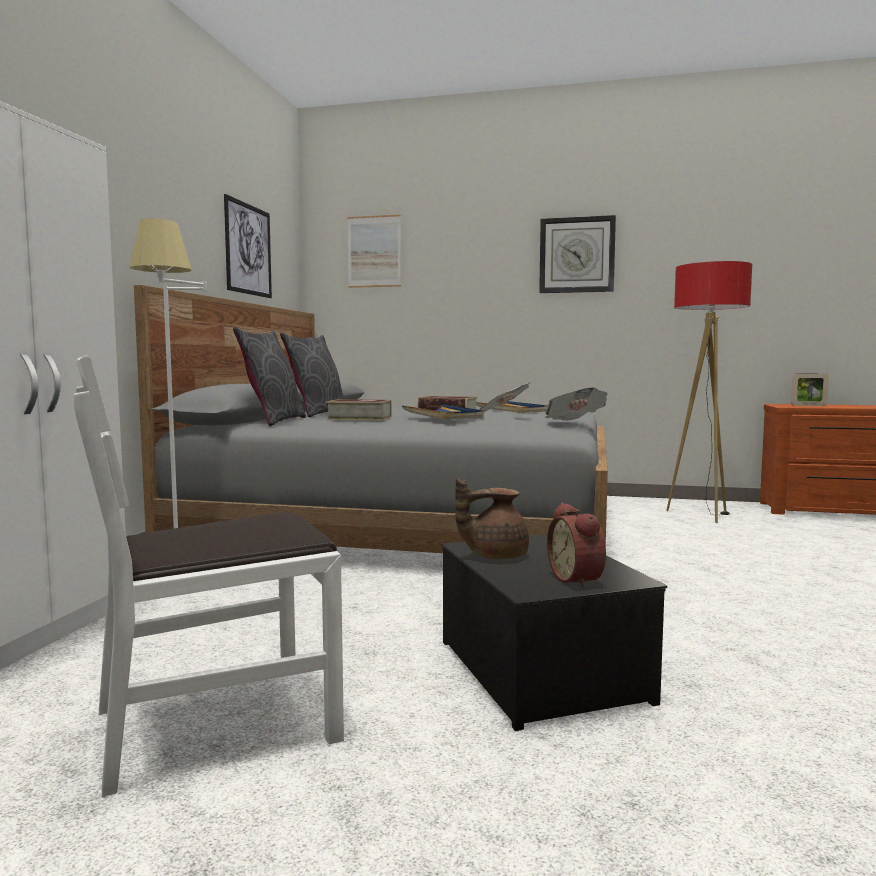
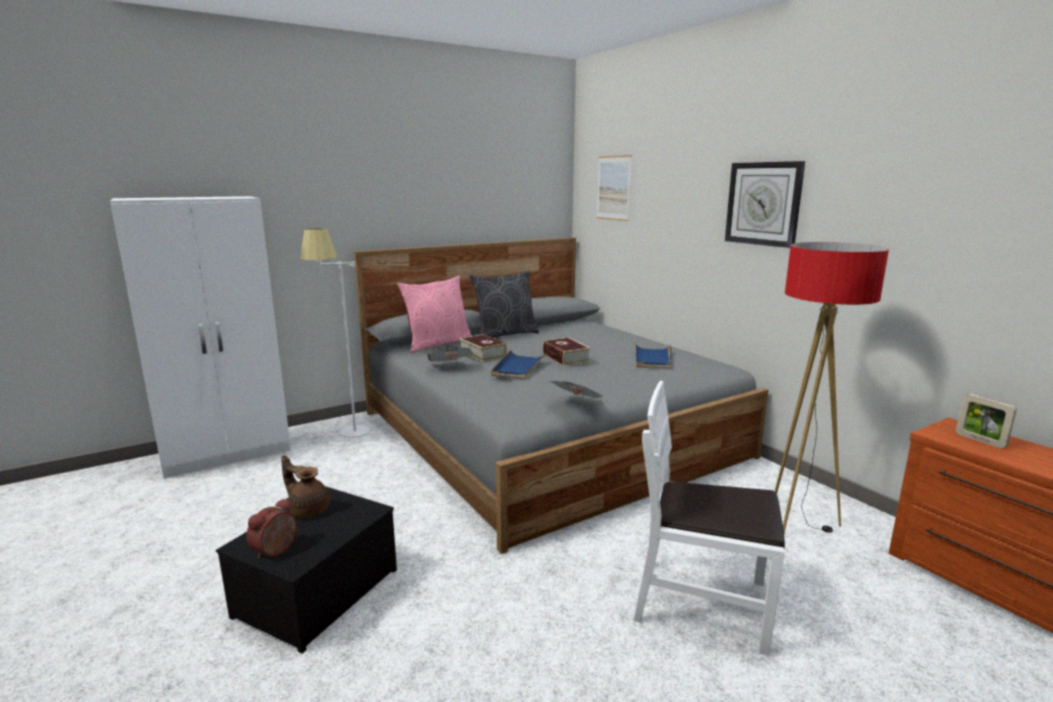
camera: 45 degrees right, 10 degrees up
white chair [74,356,344,797] -> white chair moved to [633,381,785,656]
picture [224,194,272,298] -> none
grey pillow [233,327,306,426] -> pink pillow [397,276,471,353]
newspaper [479,382,531,412] -> newspaper moved to [427,347,473,362]

